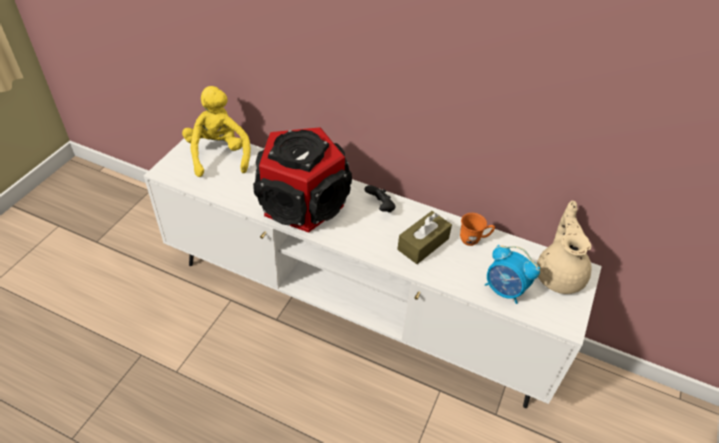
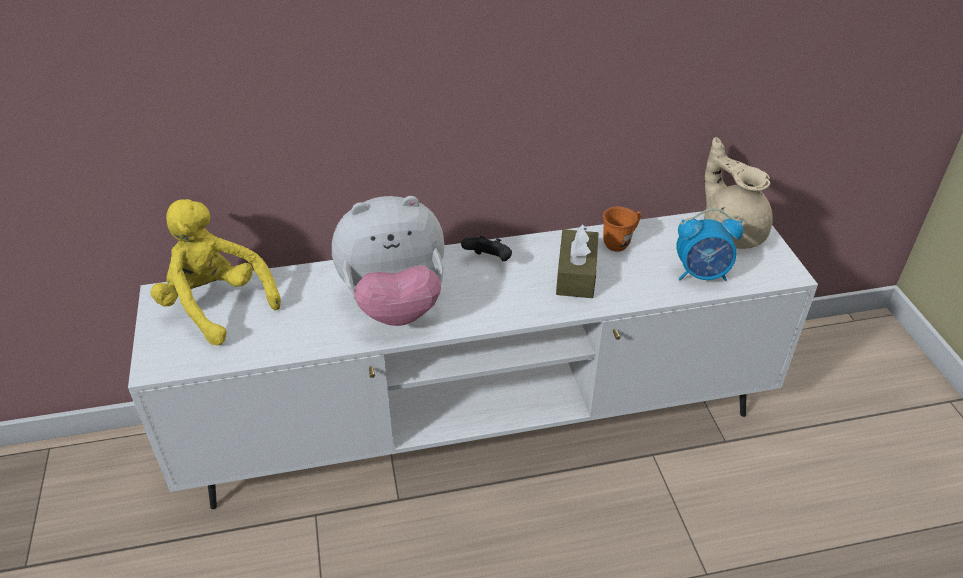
camera: 35 degrees left, 5 degrees down
speaker [253,127,352,233] -> plush toy [332,196,444,326]

